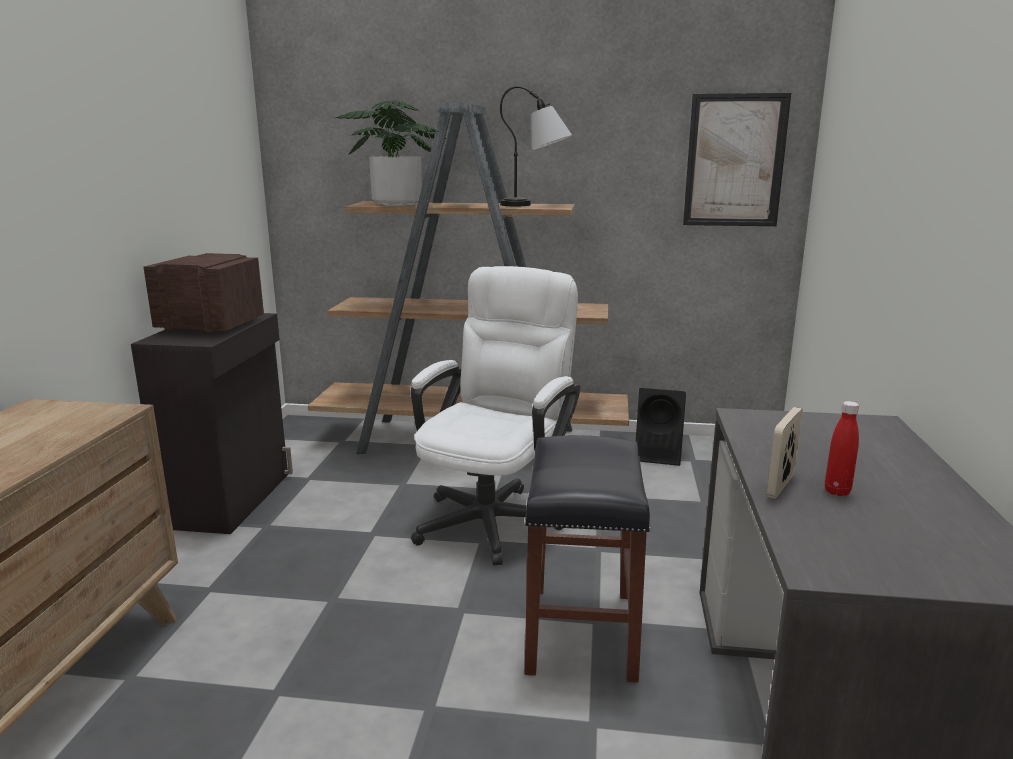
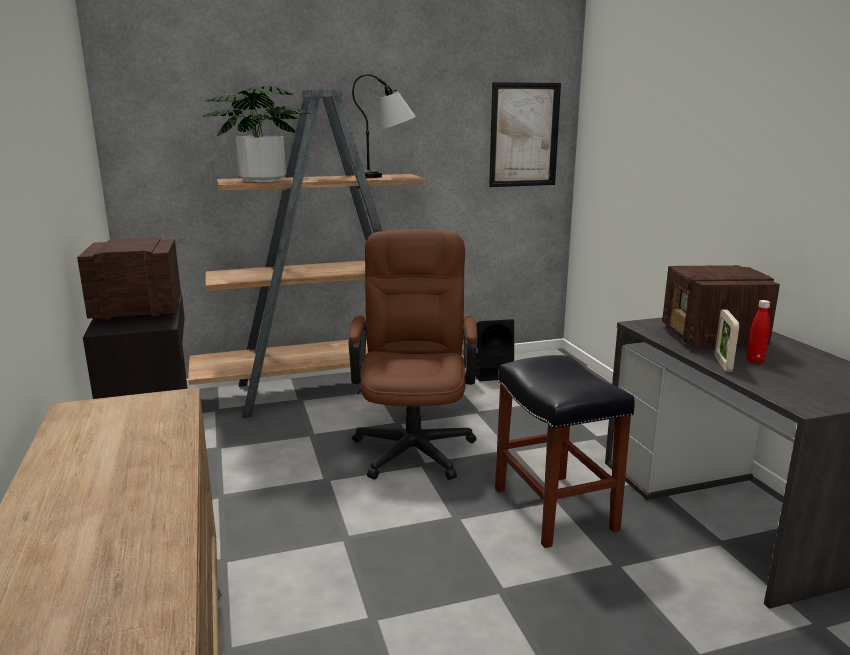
camera: 25 degrees left, 0 degrees up
white office chair [411,266,580,566] -> brown office chair [348,229,477,480]
none -> radio [662,265,780,347]

